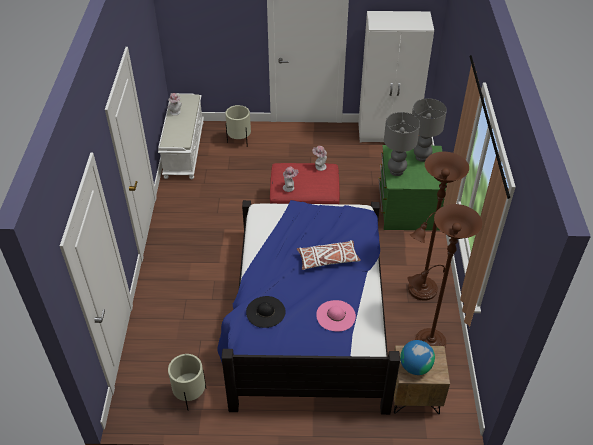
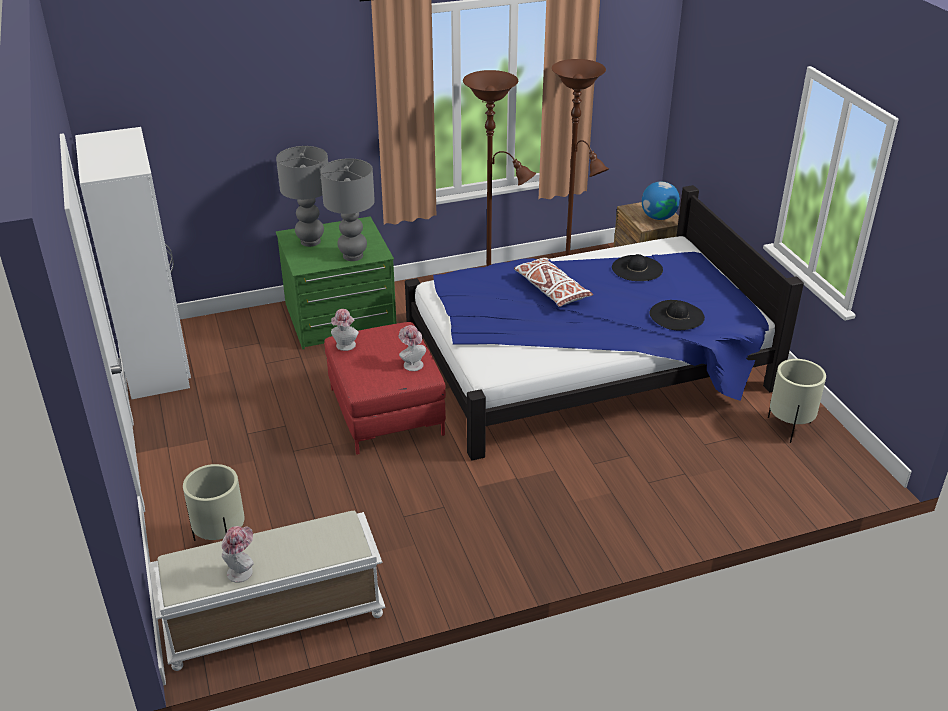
camera: 110 degrees left, 10 degrees down
pink hat [316,300,356,331] -> black hat [612,254,663,281]

